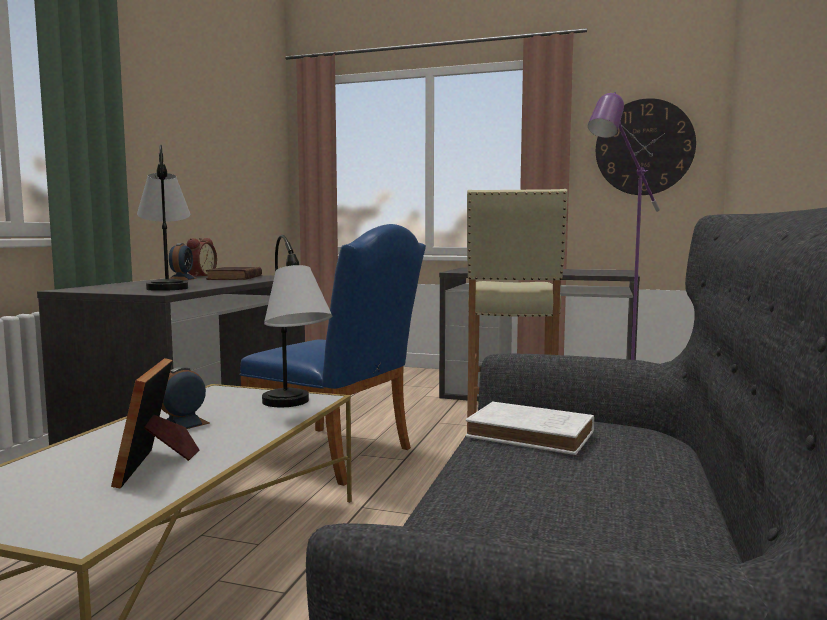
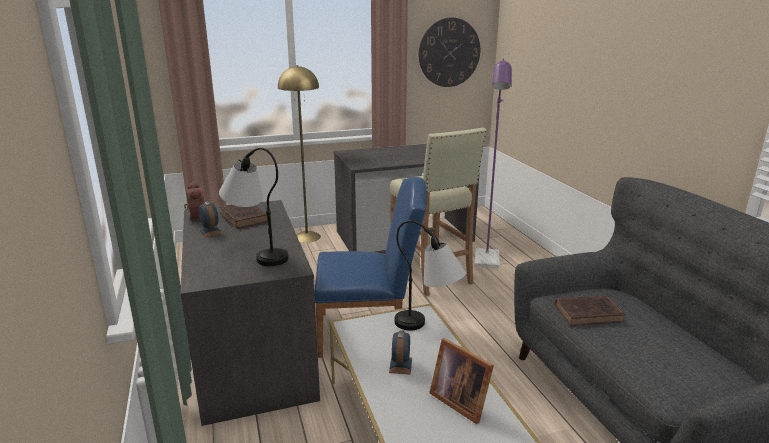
camera: 35 degrees left, 15 degrees up
white book [466,402,594,455] -> brown book [555,295,625,326]
none -> yellow floor lamp [278,65,321,243]

